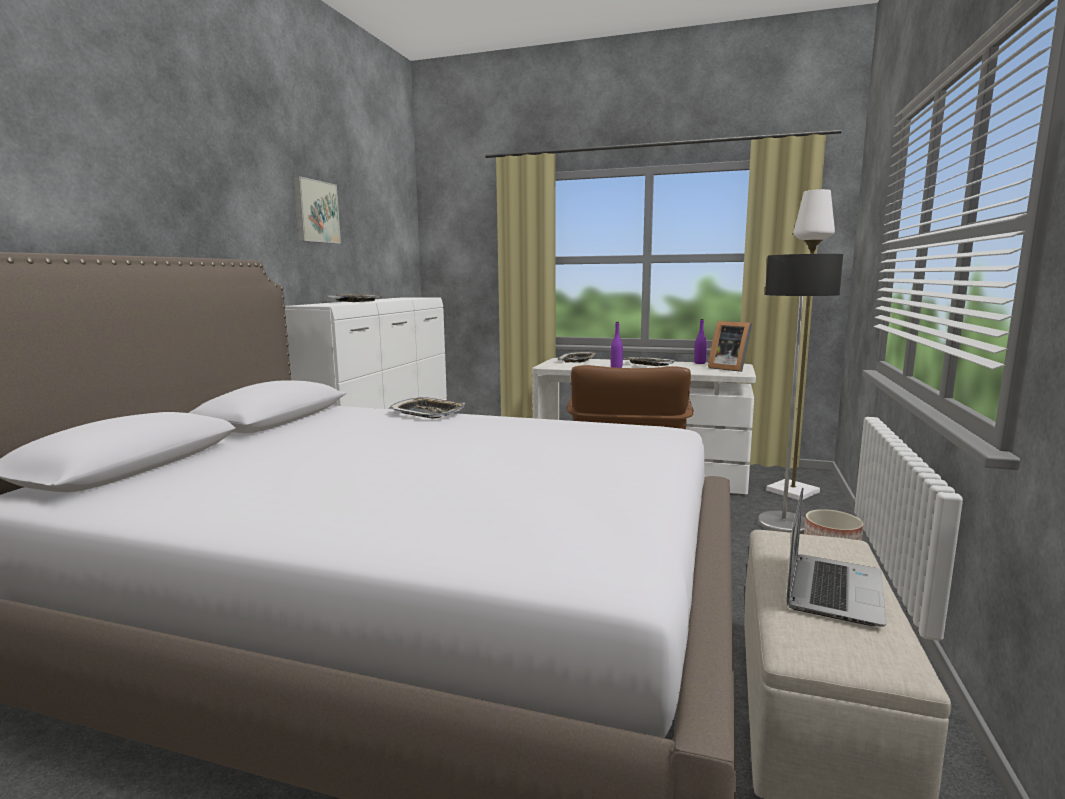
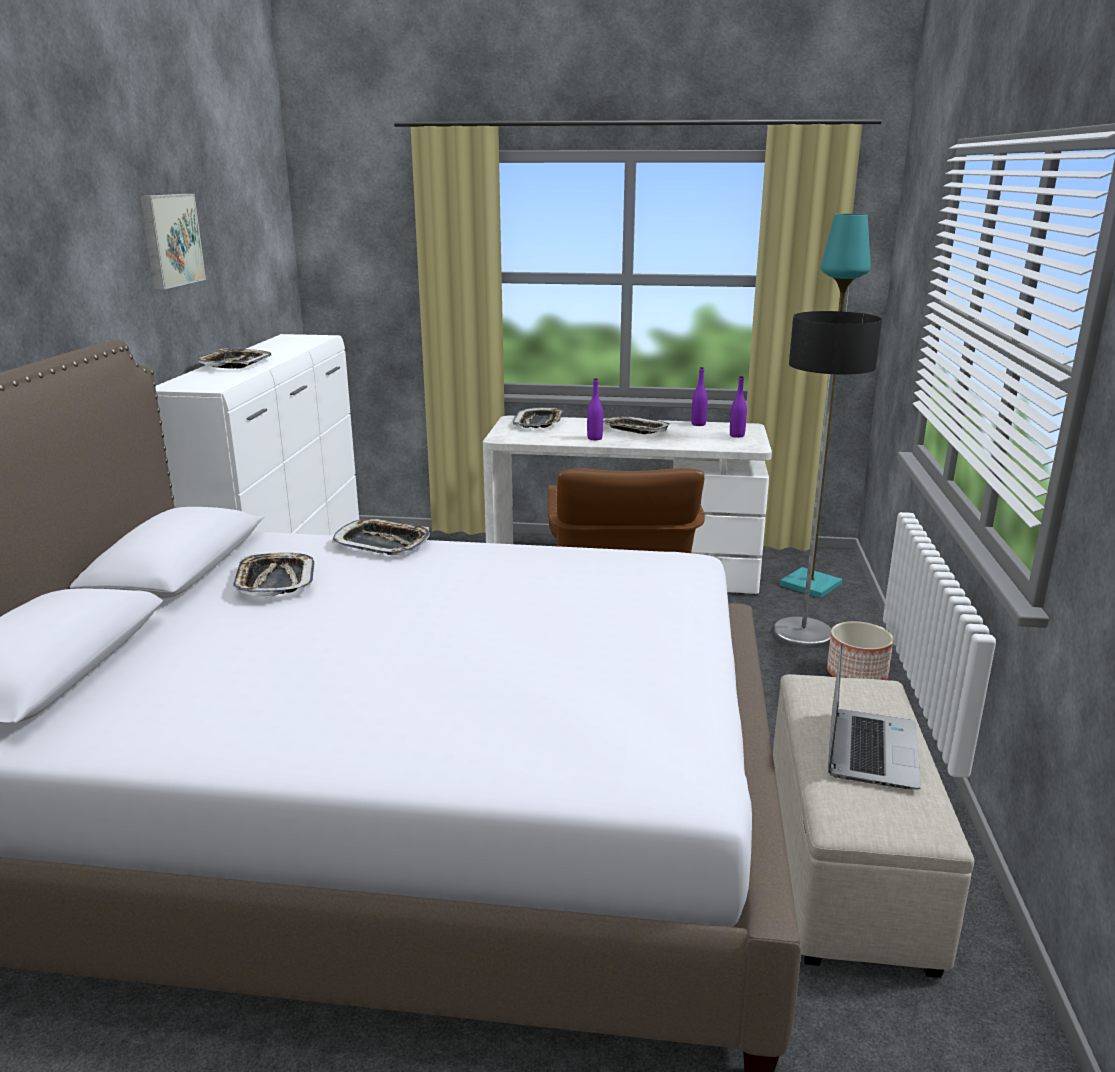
camera: 10 degrees left, 10 degrees up
picture frame [708,321,752,372] -> purple bottle [730,376,747,438]
white floor lamp [766,189,835,500] -> turquoise floor lamp [780,214,871,598]
none -> tray [233,553,314,597]

